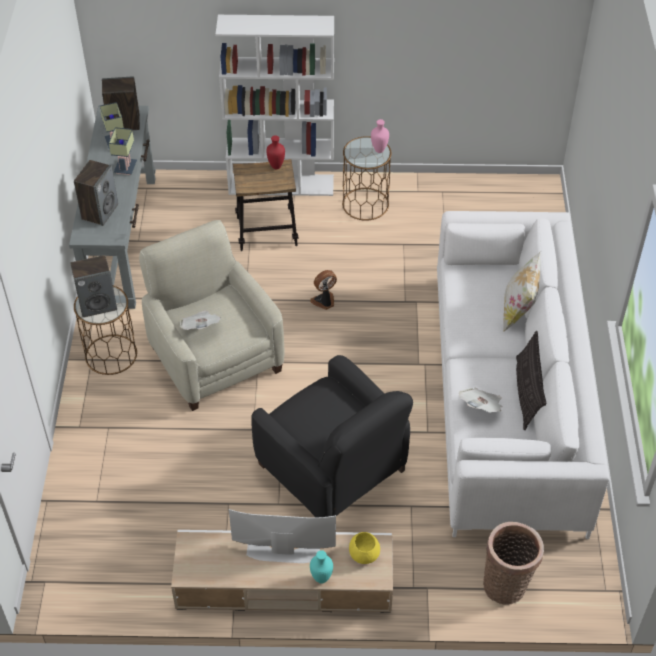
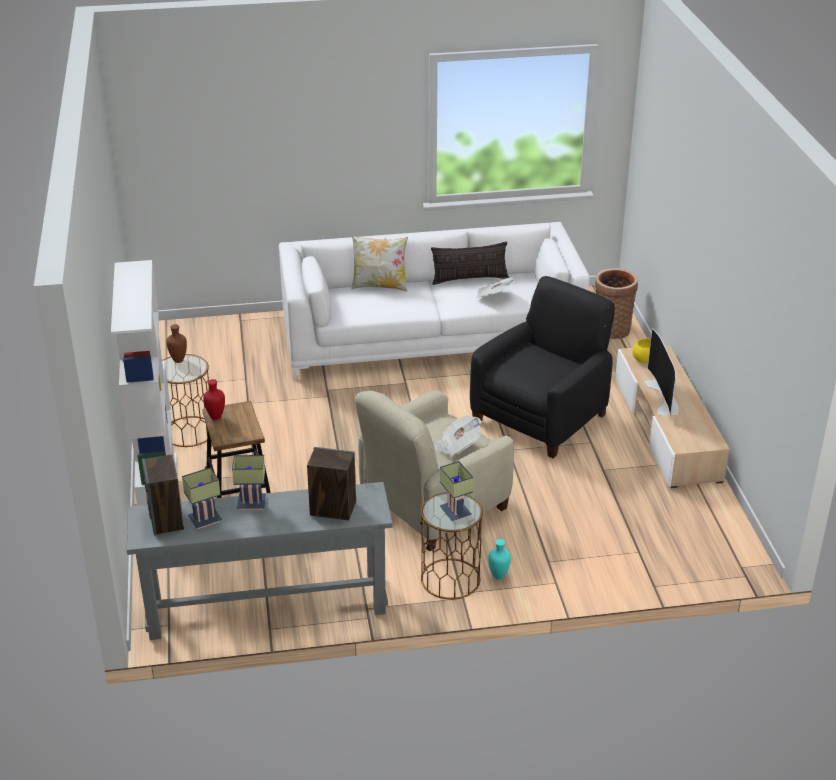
camera: 100 degrees left, 15 degrees down
speaker [70,255,117,317] -> table lamp [440,461,473,522]
fan [310,270,337,310] -> none
turquoise vase [310,550,333,584] -> turquoise vase moved to [488,539,511,580]
pink vase [371,119,389,153] -> brown vase [166,324,187,363]

